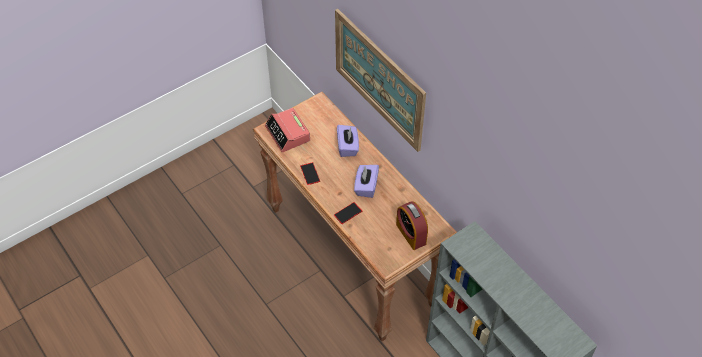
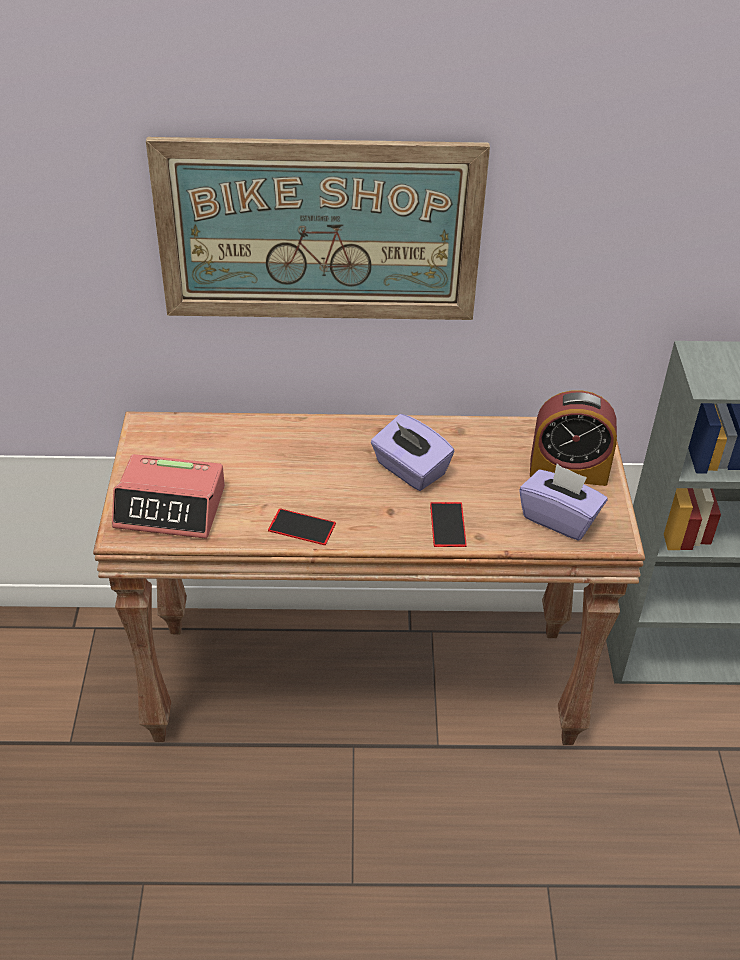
camera: 55 degrees left, 10 degrees down
purple tissue box [337,125,359,157] -> purple tissue box moved to [519,464,608,540]

